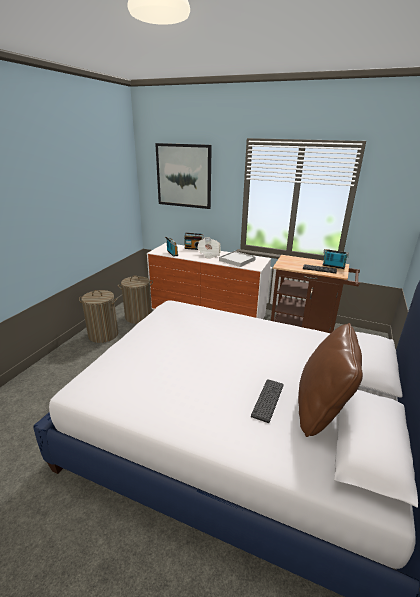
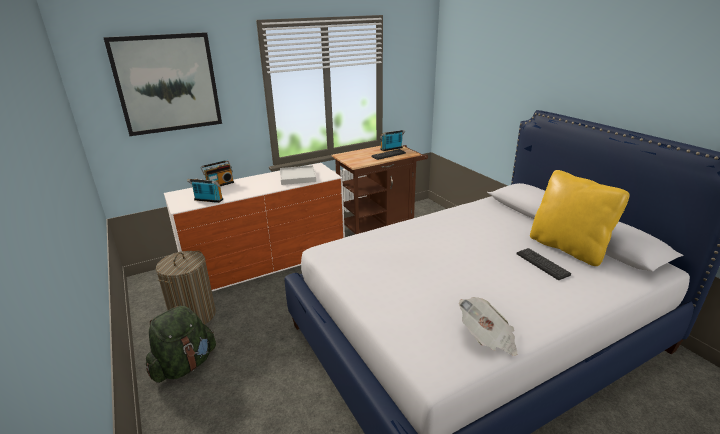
camera: 50 degrees left, 0 degrees up
laundry basket [79,290,118,343] -> green backpack [146,306,216,383]
newspaper [197,237,221,259] -> newspaper moved to [459,297,518,356]
brown pillow [298,323,363,437] -> yellow pillow [530,170,630,266]

